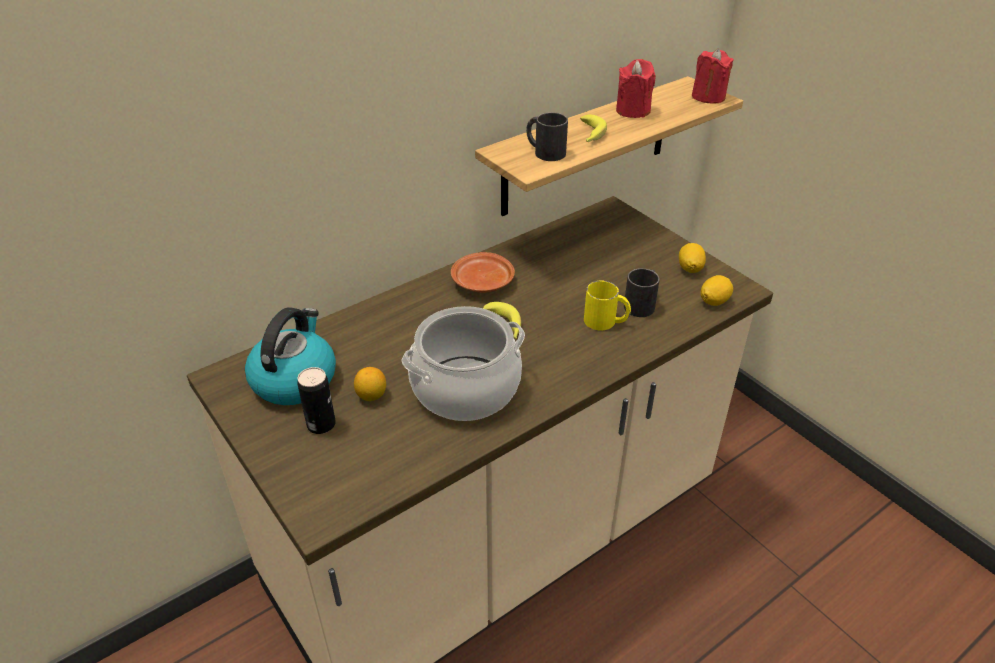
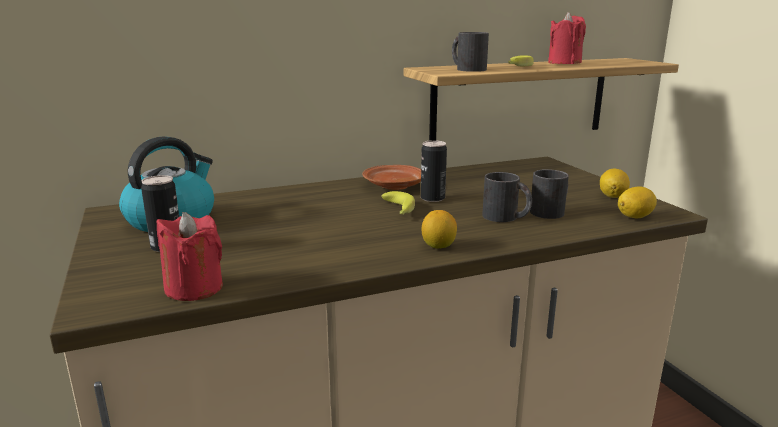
camera: 15 degrees right, 20 degrees down
lemon [354,367,386,401] -> lemon moved to [422,210,457,249]
cooking pot [402,306,525,421] -> none
yellow mug [584,281,631,330] -> black mug [482,172,532,222]
red candle [692,49,734,104] -> red candle moved to [157,212,223,301]
none -> can [421,140,447,202]

